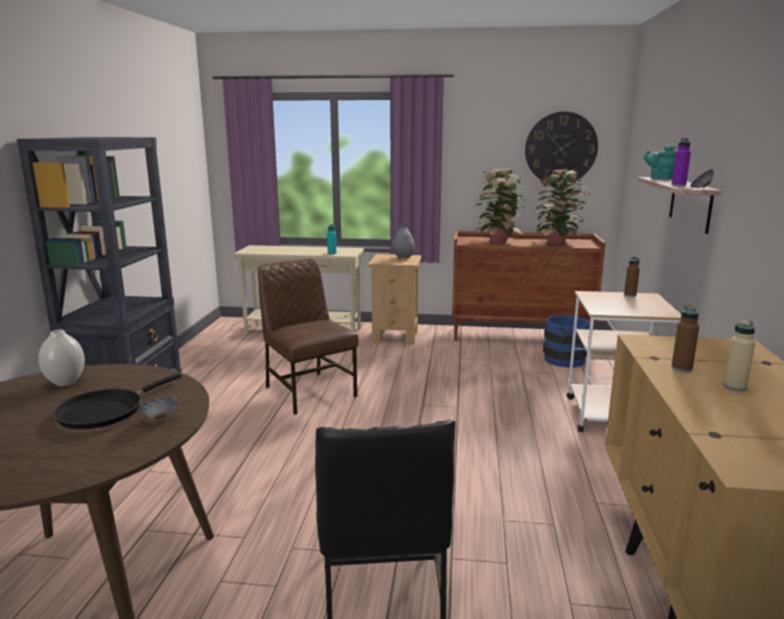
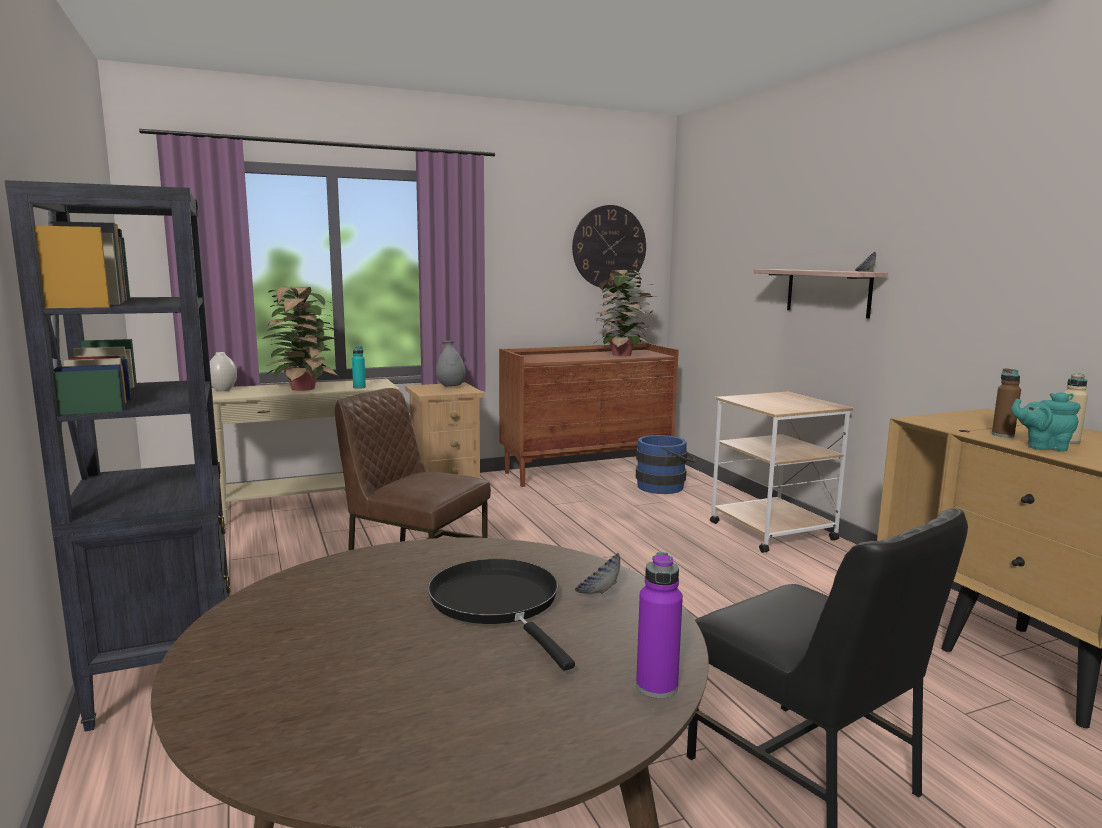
camera: 30 degrees left, 5 degrees down
white vase [39,330,85,386] -> white vase moved to [210,352,237,391]
black frying pan [53,373,181,429] -> black frying pan turned 150 degrees clockwise [428,559,575,670]
potted plant [474,169,525,244] -> potted plant moved to [262,286,338,391]
brown bottle [624,256,640,297] -> none
turquoise teapot [643,146,676,180] -> turquoise teapot moved to [1011,392,1081,451]
purple bottle [671,138,691,186] -> purple bottle moved to [636,552,683,698]

